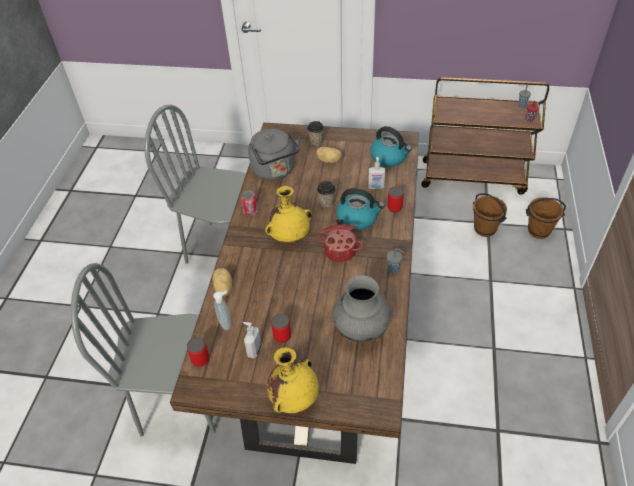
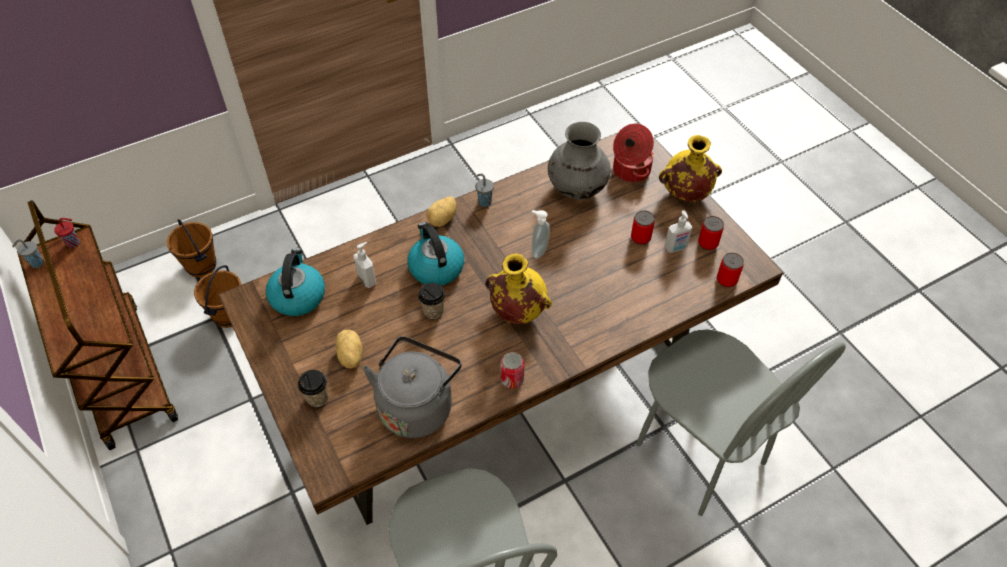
camera: 130 degrees left, 5 degrees up
potato [212,268,232,296] -> potato moved to [426,196,456,227]
soap dispenser [213,291,231,330] -> soap dispenser moved to [532,210,550,258]
cooking pot [318,219,363,262] -> cooking pot moved to [613,124,654,183]
can [387,187,404,213] -> can moved to [698,216,724,250]

